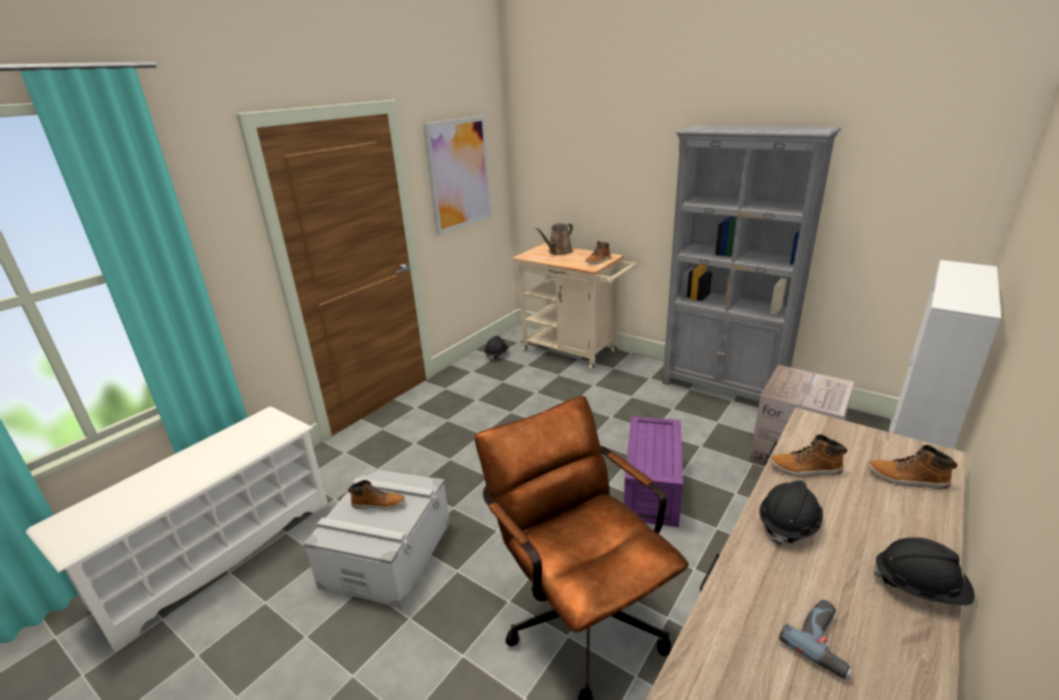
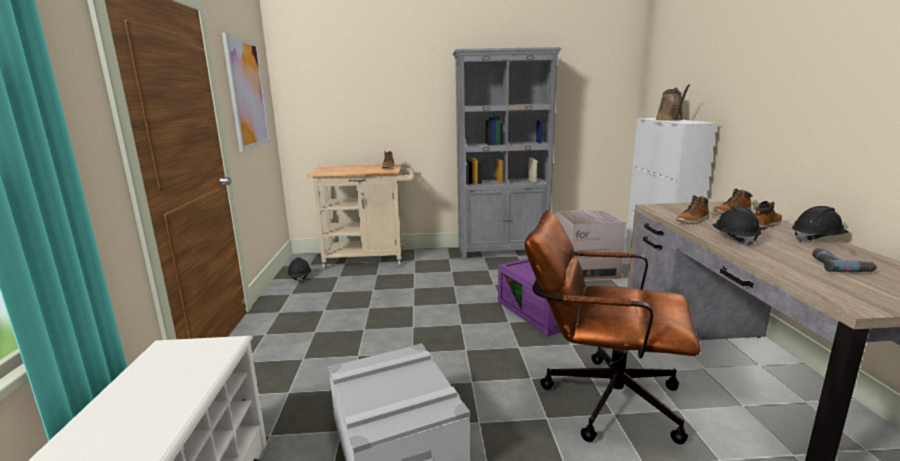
camera: 40 degrees left, 10 degrees down
boot [348,480,405,510] -> boot moved to [755,201,782,230]
brown watering can [535,223,573,255] -> brown watering can moved to [656,85,690,121]

